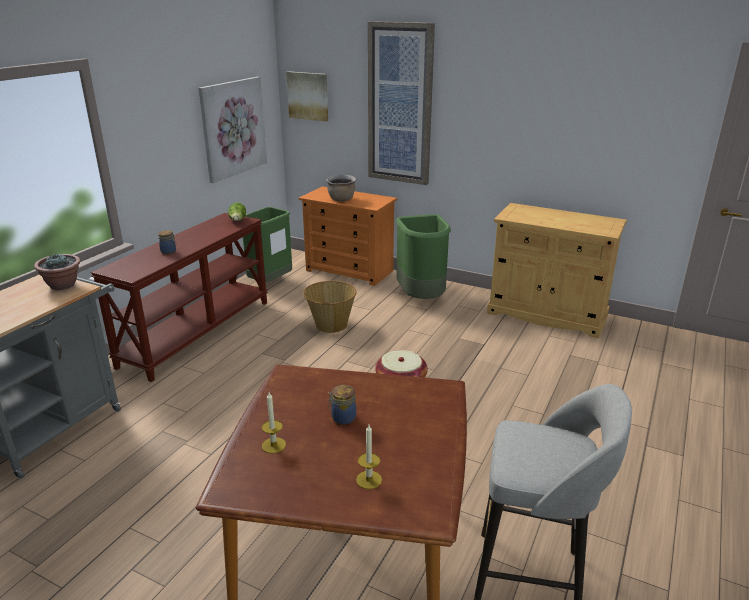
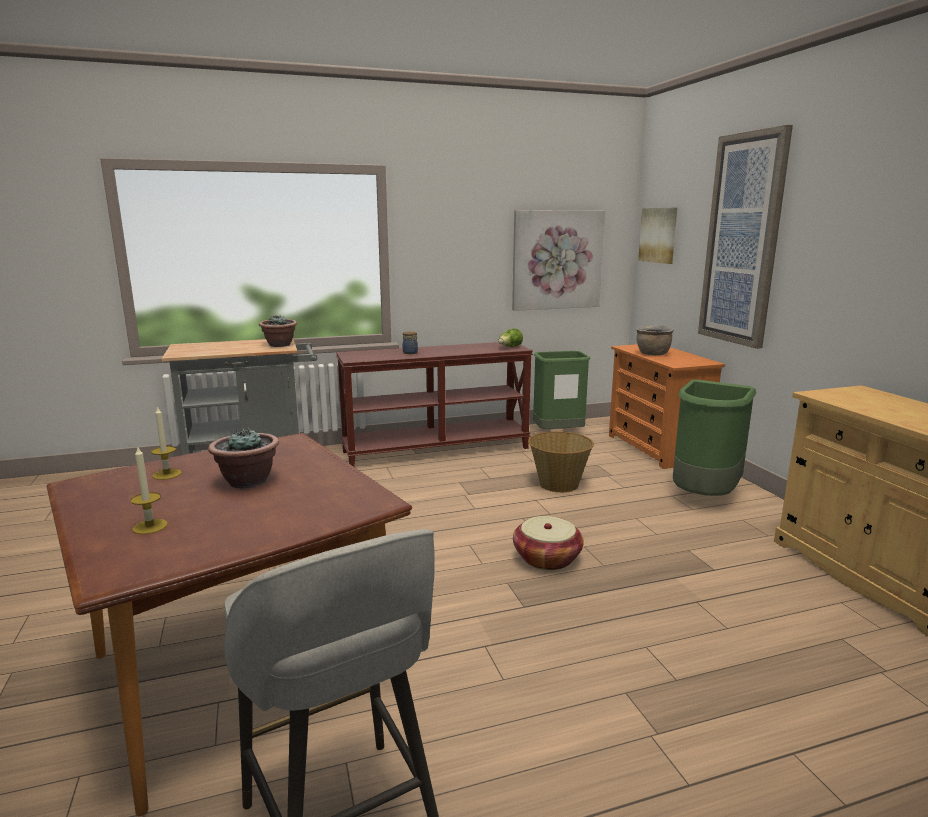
camera: 45 degrees right, 10 degrees down
jar [328,385,356,425] -> potted plant [208,428,279,489]

